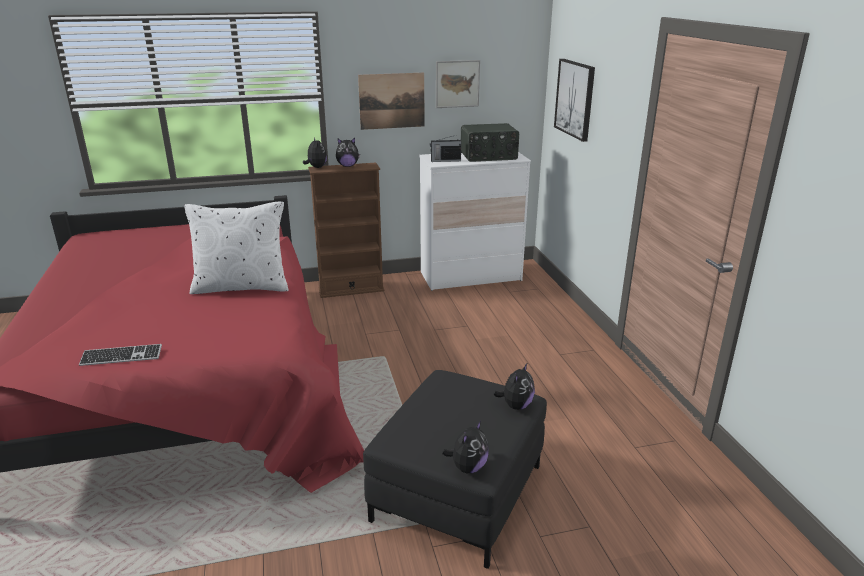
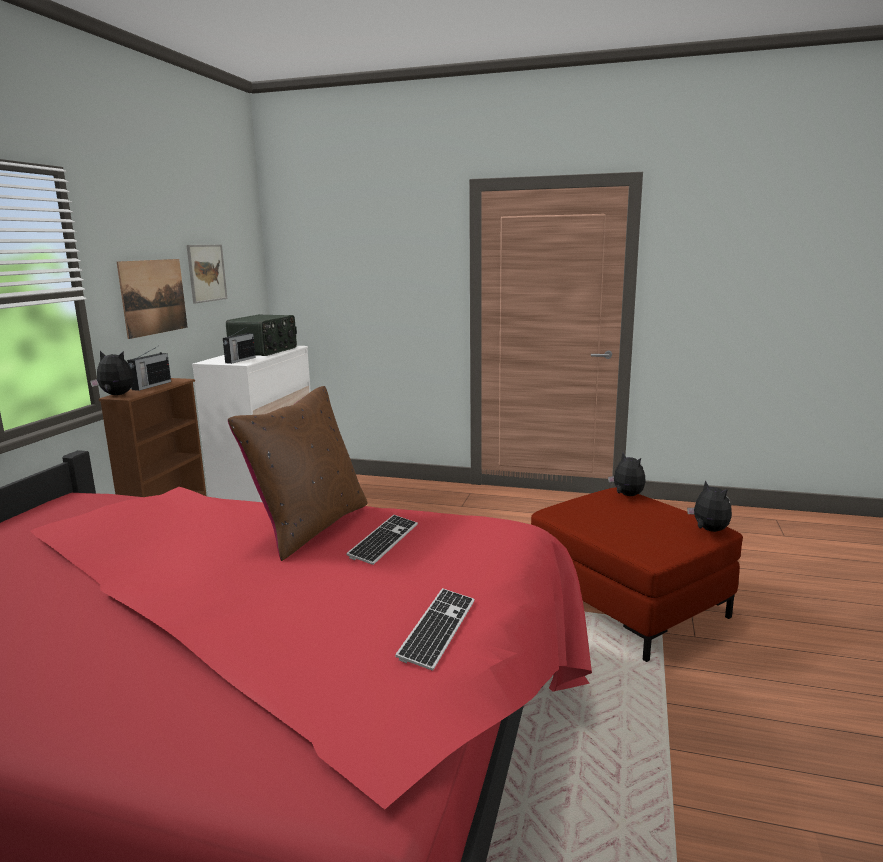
camera: 60 degrees left, 10 degrees down
white pillow [184,202,288,294] -> brown pillow [228,386,368,561]
plush toy [336,138,360,167] -> radio [127,346,171,391]
black ottoman [363,370,547,569] -> red ottoman [531,487,743,662]
picture [554,59,595,142] -> none
none -> keyboard [346,515,418,565]

